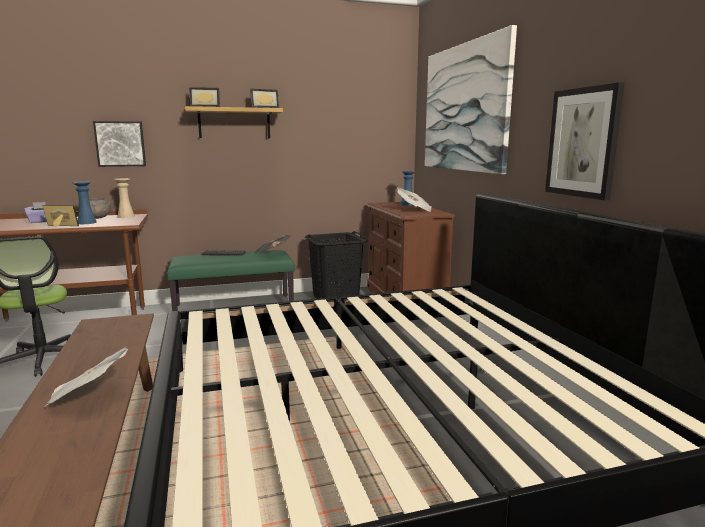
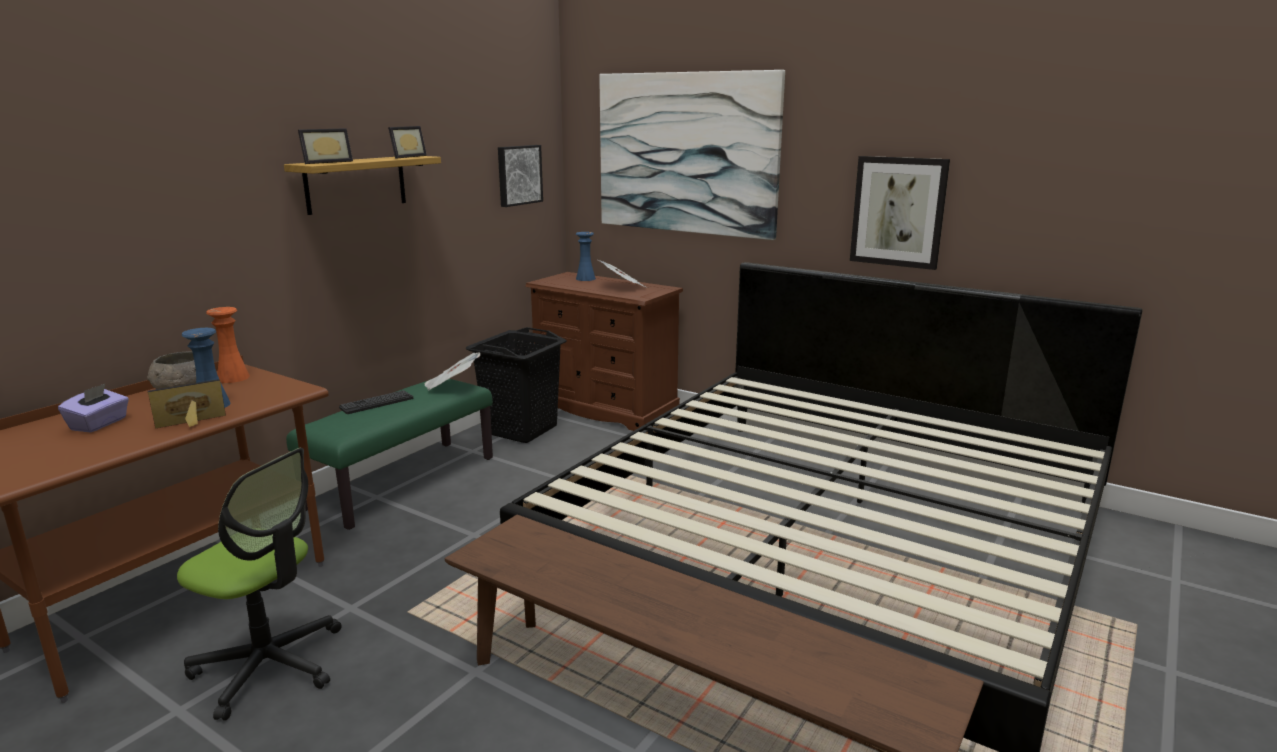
camera: 40 degrees left, 5 degrees up
newspaper [44,347,128,407] -> none
picture [93,121,146,167] -> picture moved to [498,145,543,207]
beige vase [114,178,135,218] -> orange vase [206,307,250,383]

